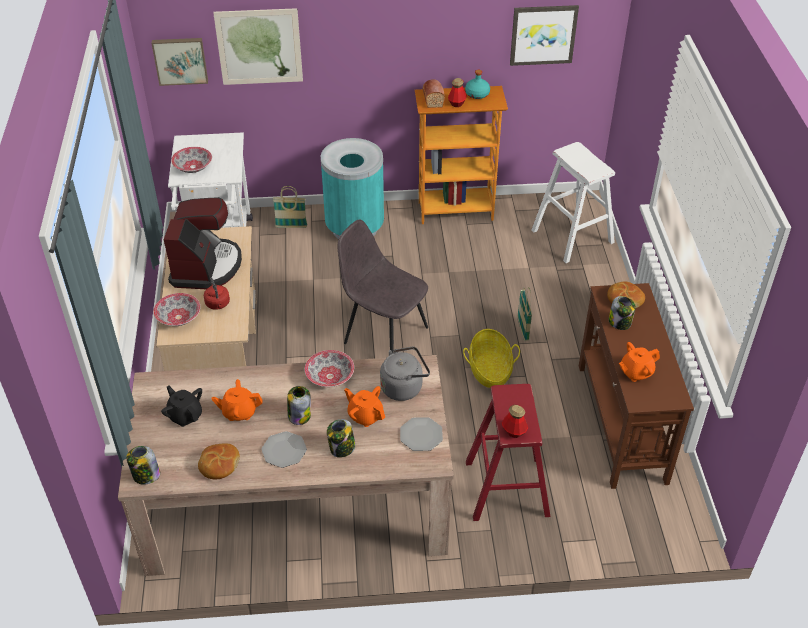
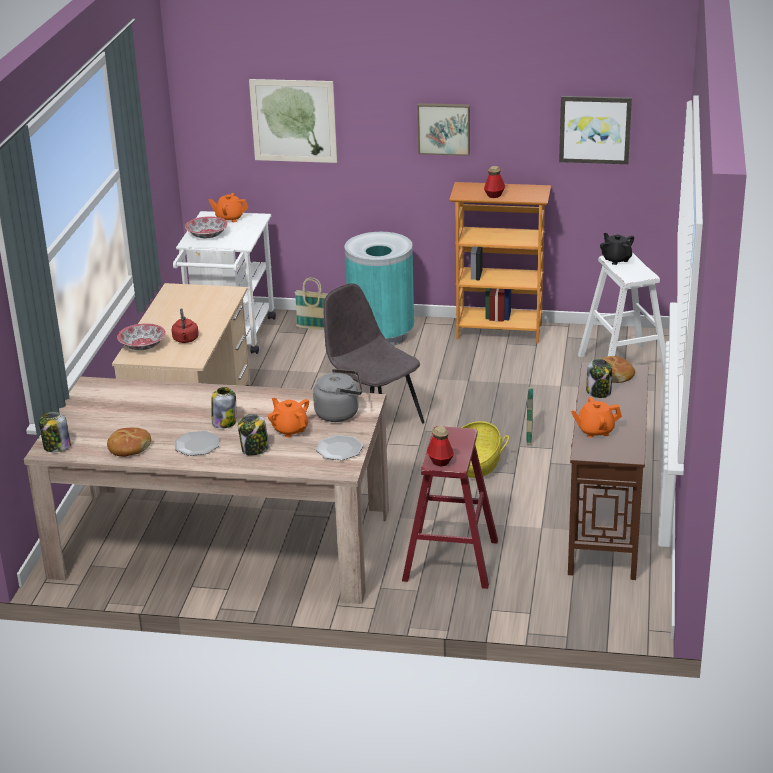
camera: 15 degrees right, 15 degrees down
picture [151,38,208,86] -> picture moved to [417,103,470,156]
black teapot [161,385,202,427] -> black teapot moved to [600,233,634,265]
coffee machine [163,197,242,289] -> none
orange teapot [212,379,263,421] -> orange teapot moved to [208,193,248,222]
bowl [305,350,354,387] -> none
bread [423,79,445,108] -> none
turquoise bottle [465,70,490,99] -> none

